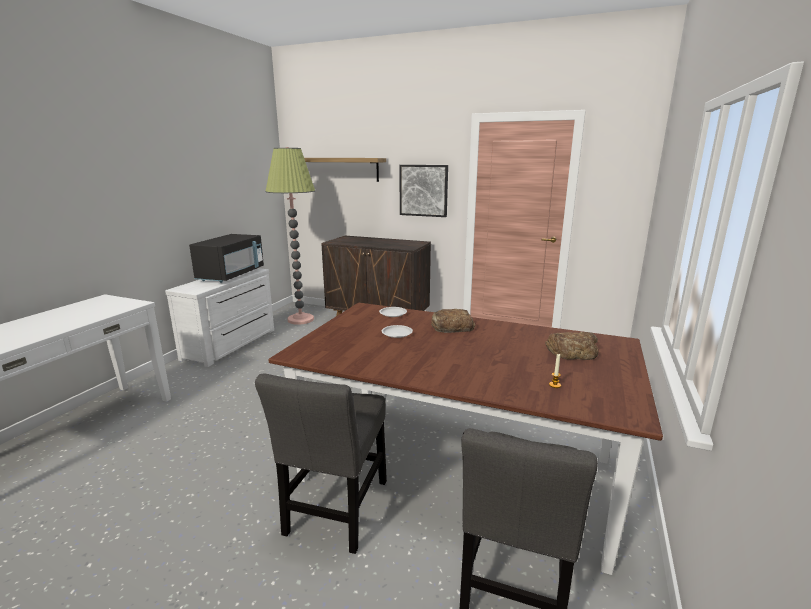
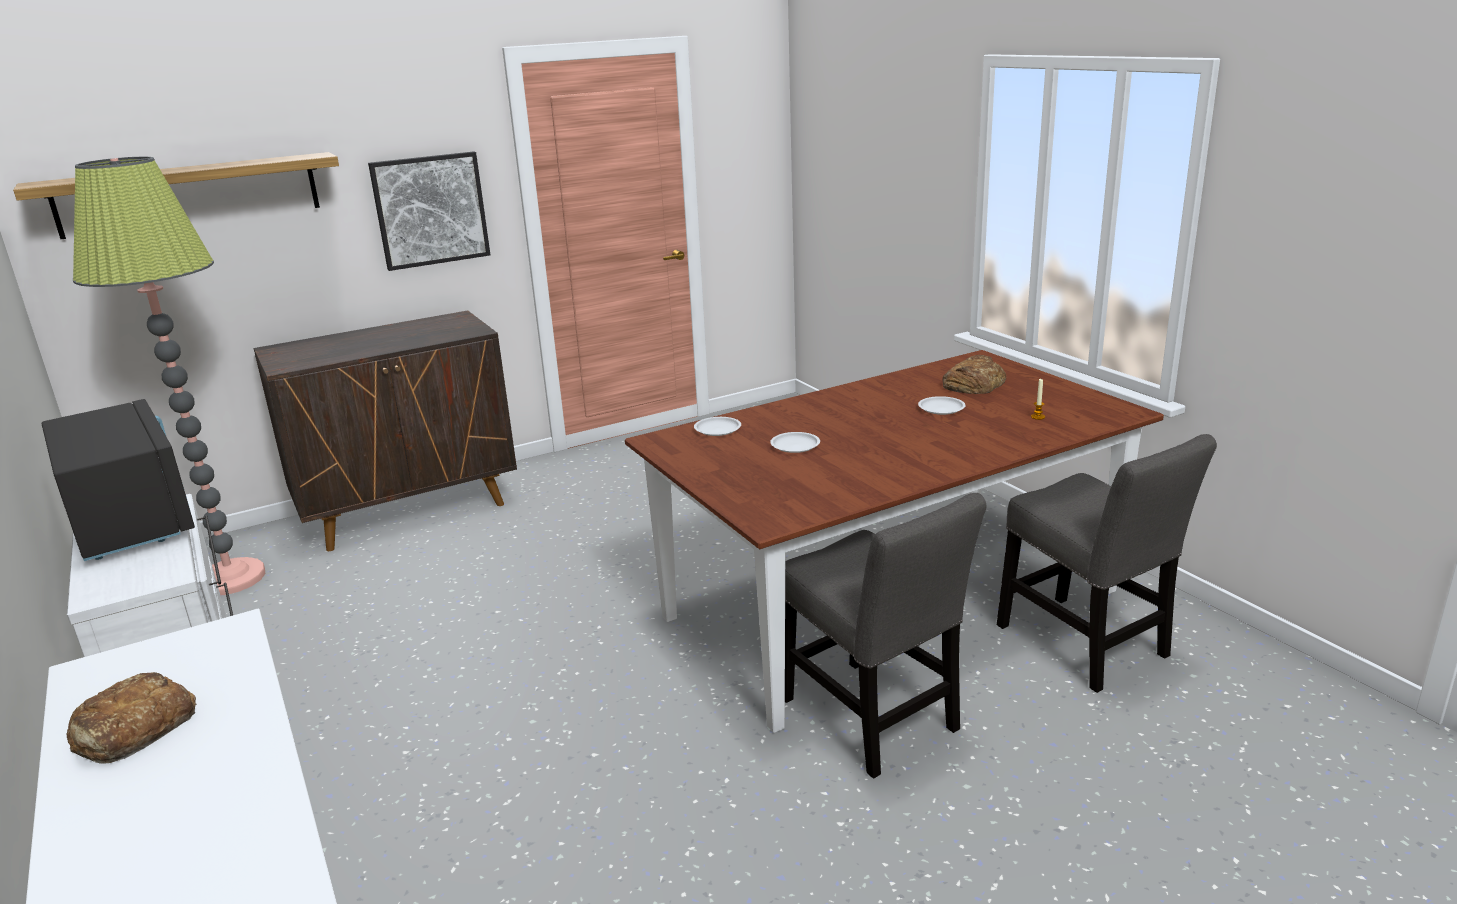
camera: 50 degrees left, 5 degrees up
bread [431,309,475,333] -> bread moved to [67,672,196,763]
none -> white plate [918,396,966,415]

